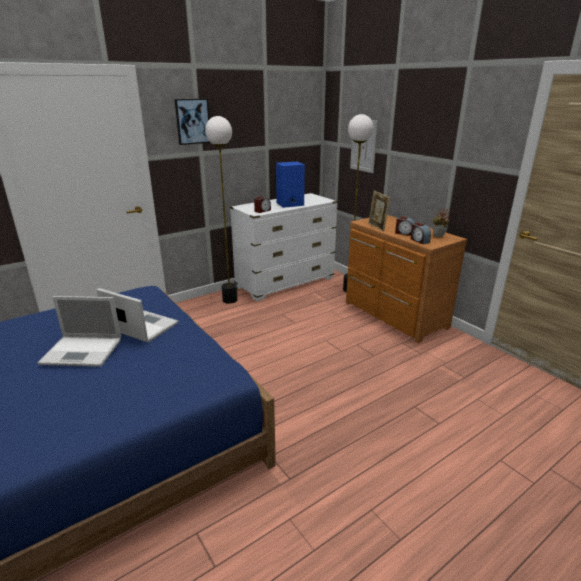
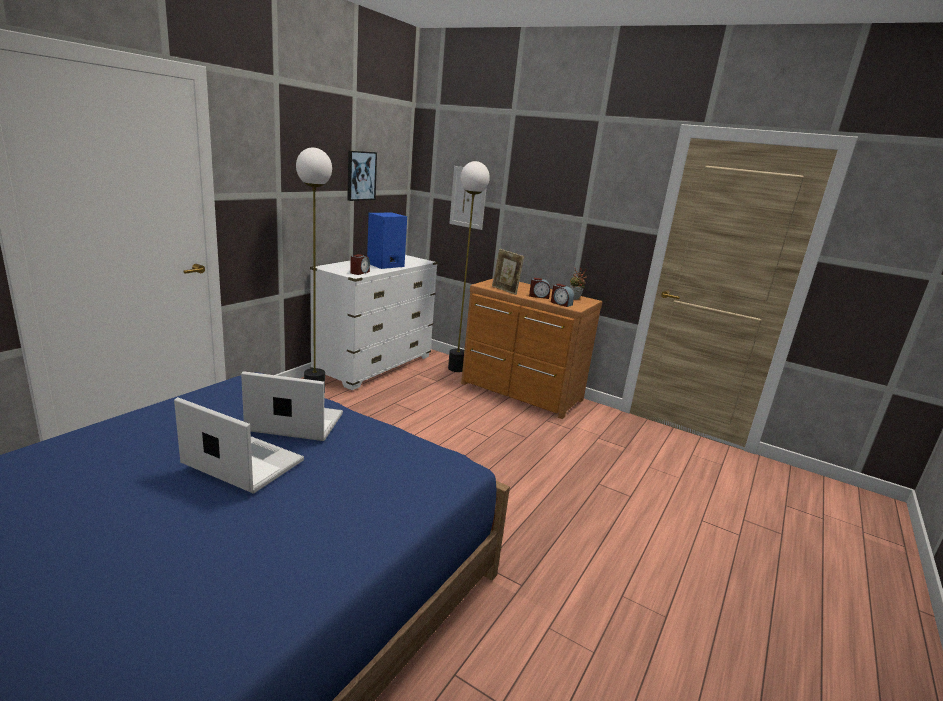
camera: 25 degrees left, 5 degrees down
laptop [37,296,121,367] -> laptop turned 135 degrees counterclockwise [174,397,304,494]
picture [175,98,210,145] -> picture moved to [347,150,377,201]

